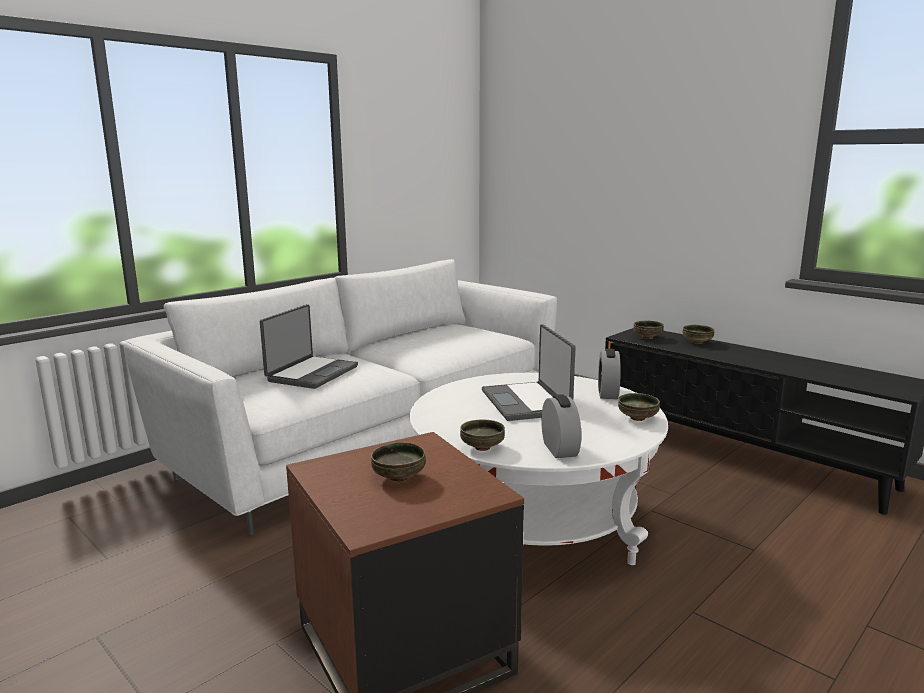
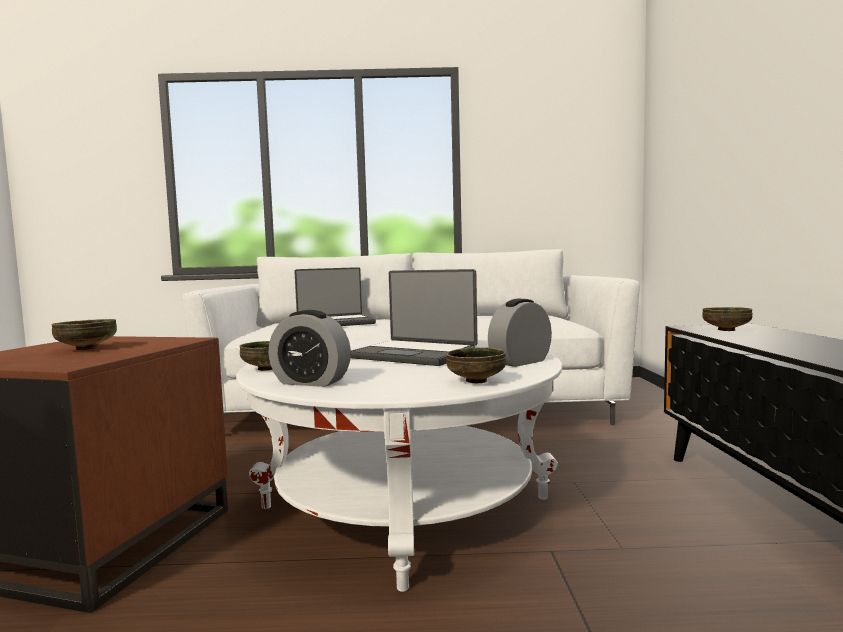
camera: 45 degrees right, 10 degrees down
laptop [482,324,576,421] -> laptop turned 90 degrees counterclockwise [350,269,478,366]
alarm clock [541,394,581,458] -> alarm clock turned 75 degrees clockwise [268,310,351,387]
bowl [683,325,715,344] -> none

